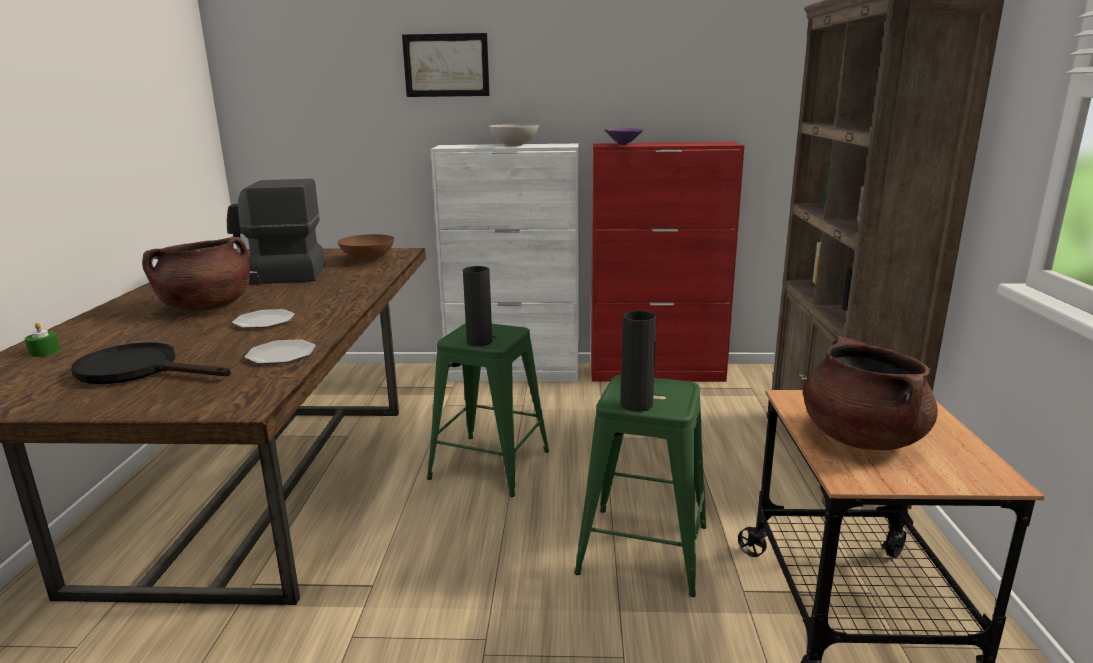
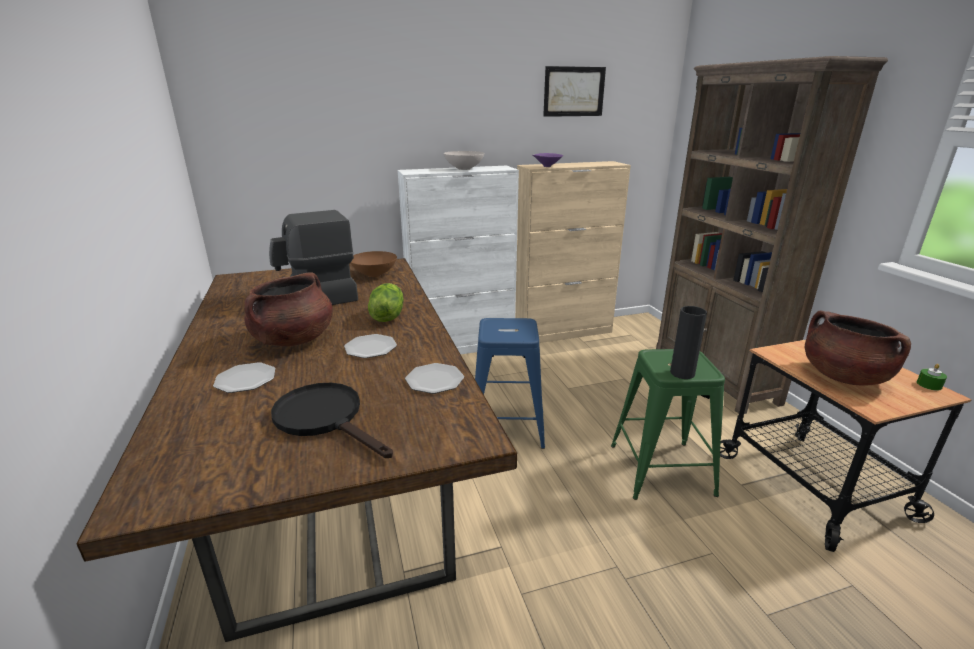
camera: 20 degrees left, 5 degrees up
green candle [25,323,60,357] -> green candle moved to [917,364,947,391]
black frying pan [71,342,231,384] -> black frying pan turned 45 degrees clockwise [271,383,393,458]
picture [402,33,489,97] -> picture moved to [543,66,606,117]
green stool [427,323,549,497] -> blue stool [475,318,545,449]
black vase [463,266,492,346] -> none
red cabinet [591,142,745,382] -> beige cabinet [515,161,631,343]
none -> plate [213,362,276,393]
none -> lettuce [368,283,404,322]

